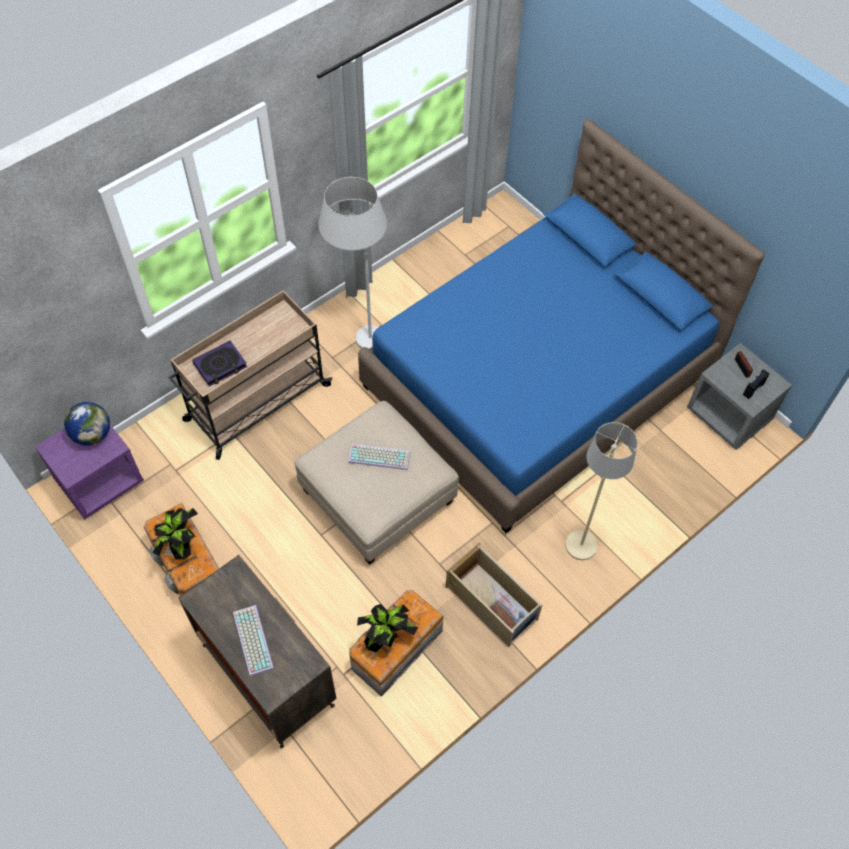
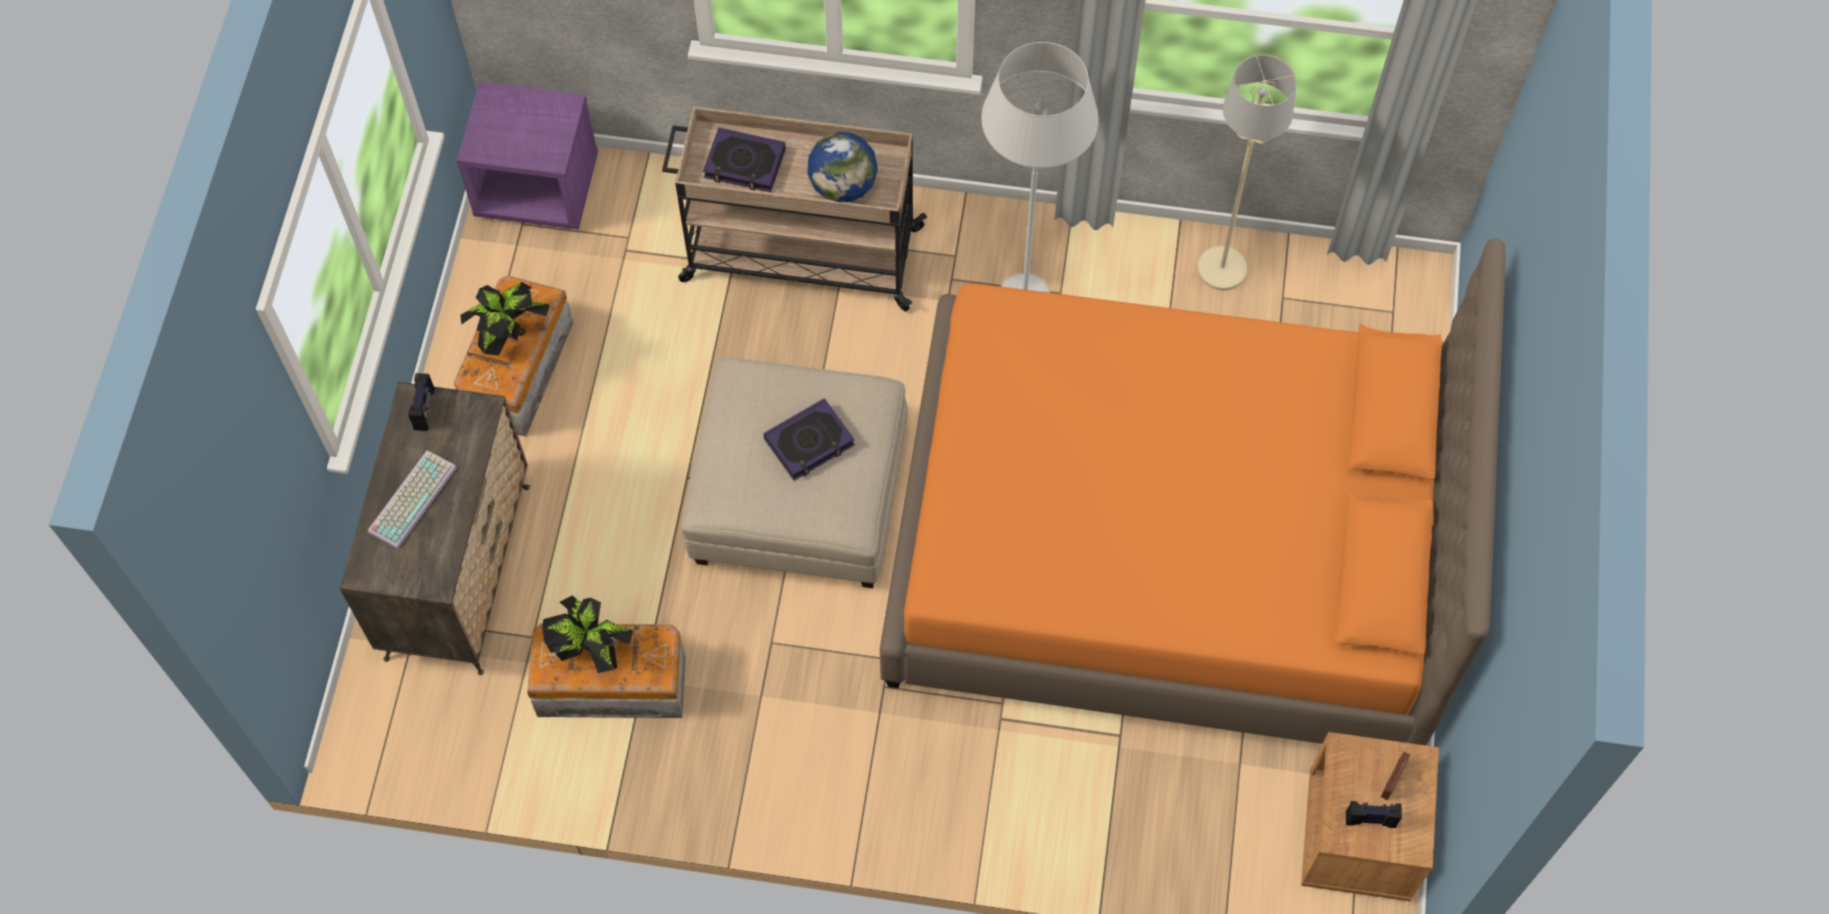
camera: 50 degrees right, 5 degrees up
globe [64,402,110,446] -> globe moved to [807,132,878,202]
keyboard [348,444,410,470] -> book [763,398,855,481]
blue bed [358,119,765,533] -> orange bed [880,238,1506,746]
beige storage box [446,542,542,647] -> none
beige floor lamp [565,422,638,560] -> beige floor lamp moved to [1198,54,1297,291]
grey nightstand [687,343,792,450] -> brown nightstand [1301,732,1439,901]
none -> radio [408,373,435,431]

